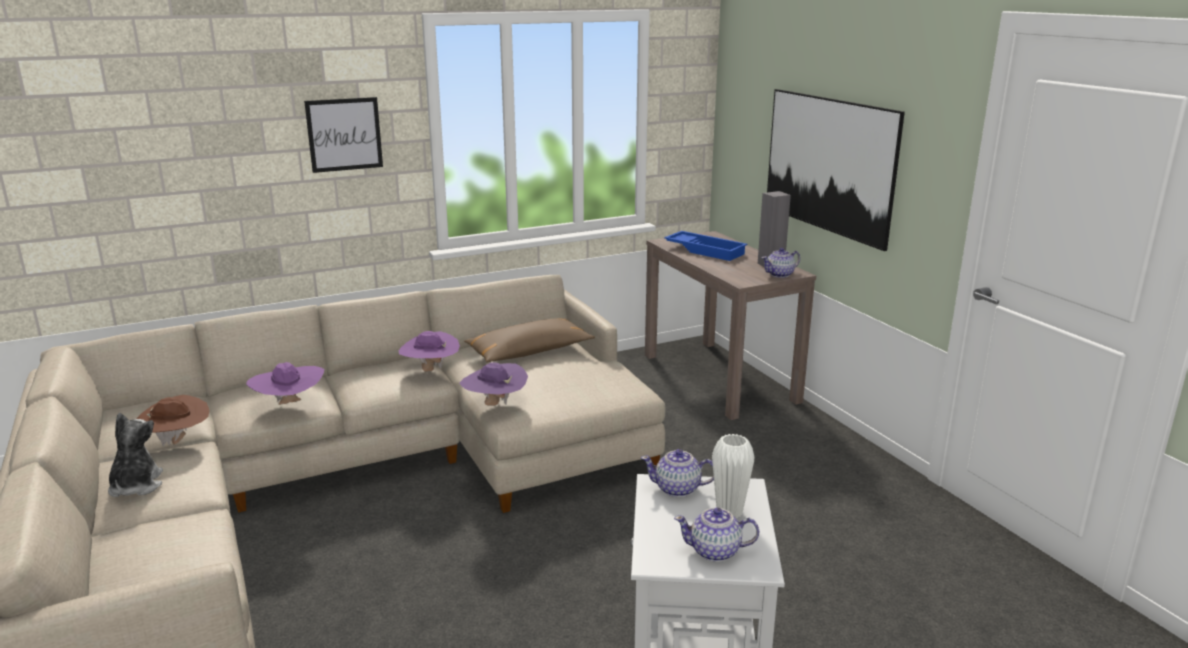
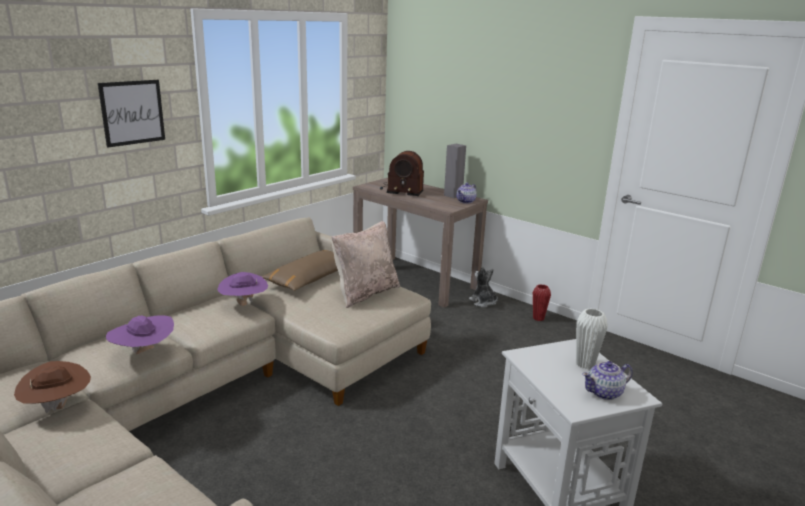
camera: 25 degrees left, 0 degrees up
plush toy [108,413,163,497] -> plush toy moved to [469,267,498,307]
purple hat [460,363,528,406] -> none
teapot [641,449,714,497] -> none
blue tray [664,231,747,261] -> radio [380,151,424,196]
picture [767,89,905,251] -> none
none -> beige pillow [331,221,400,308]
none -> red vase [533,284,551,321]

